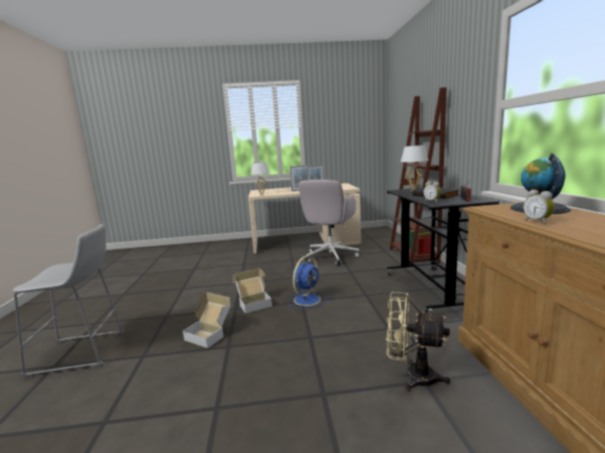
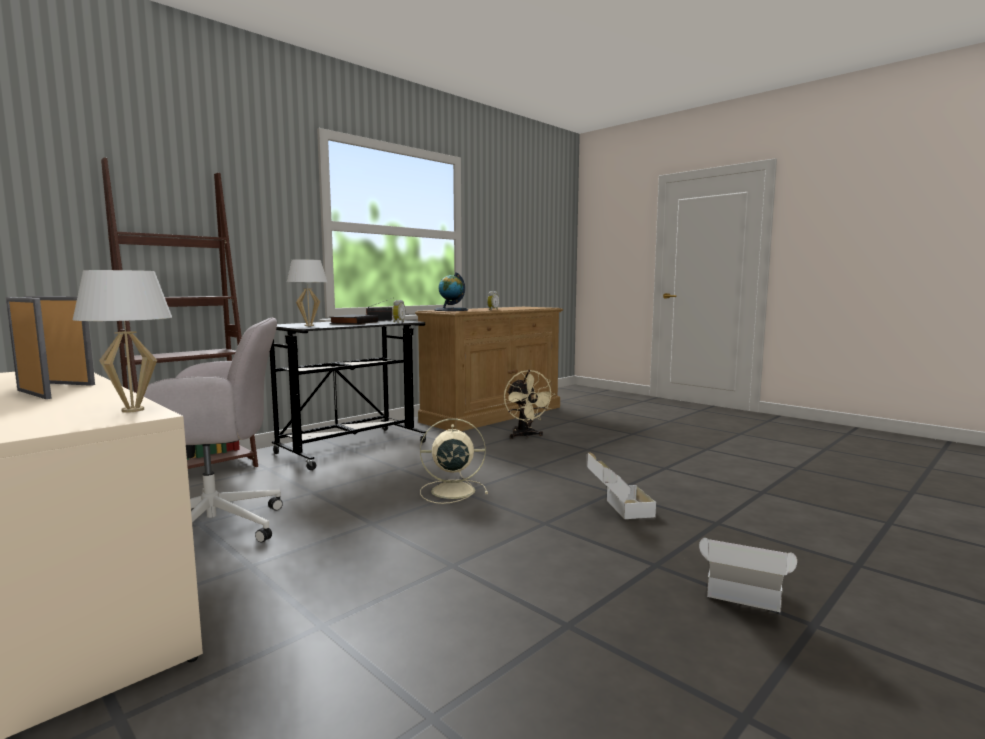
camera: 130 degrees left, 5 degrees down
grey stool [13,224,124,377] -> none
cardboard box [232,268,272,314] -> cardboard box moved to [699,538,797,613]
blue fan [289,256,328,309] -> beige fan [420,418,488,504]

